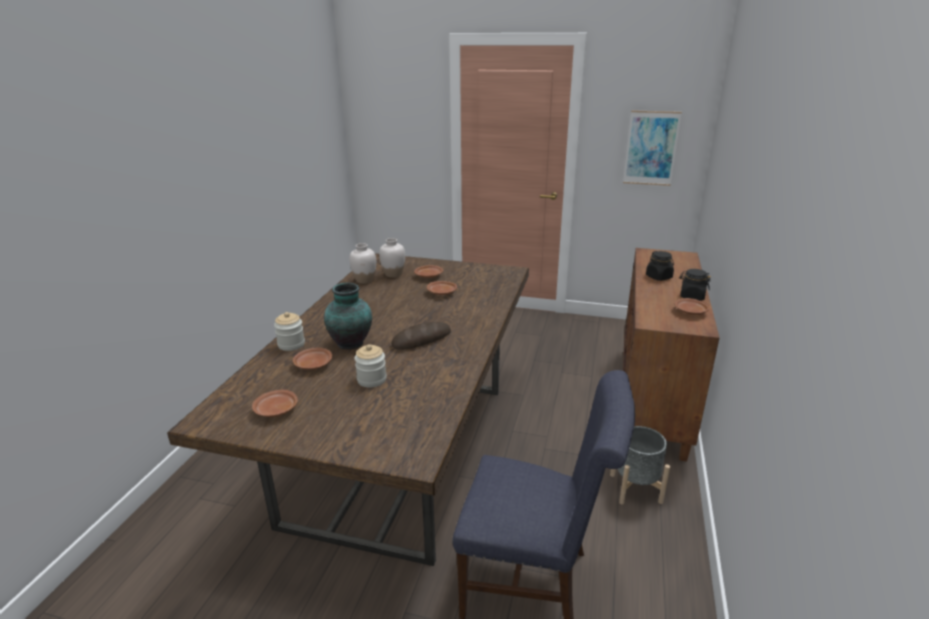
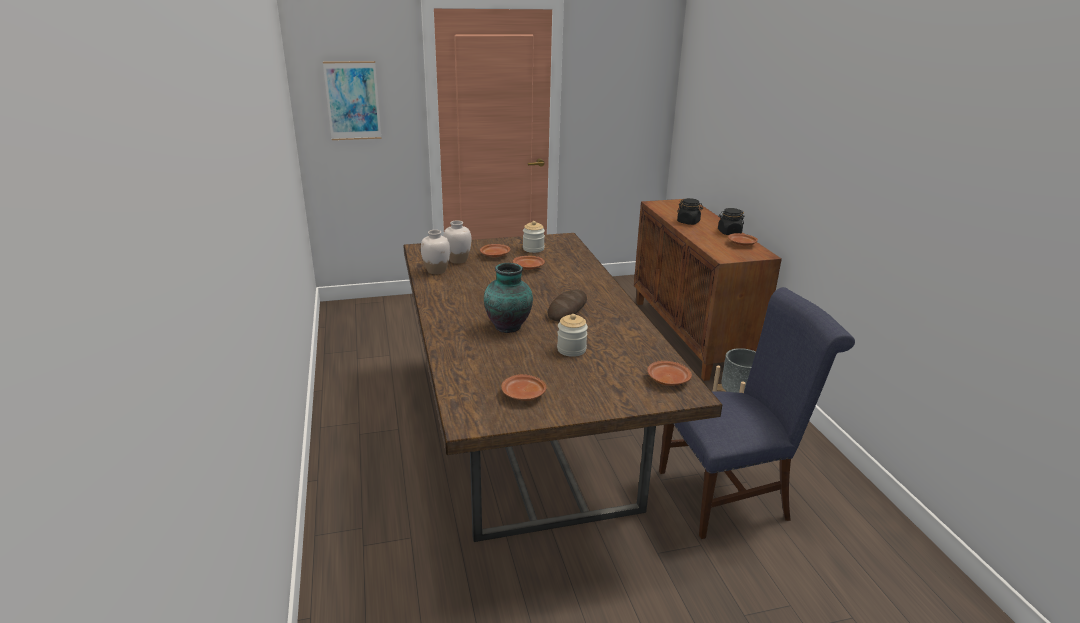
camera: 30 degrees left, 0 degrees up
jar [274,312,305,351] -> jar moved to [523,221,545,253]
brown plate [293,347,332,370] -> brown plate moved to [647,361,692,386]
picture [623,110,682,186] -> picture moved to [323,61,381,140]

